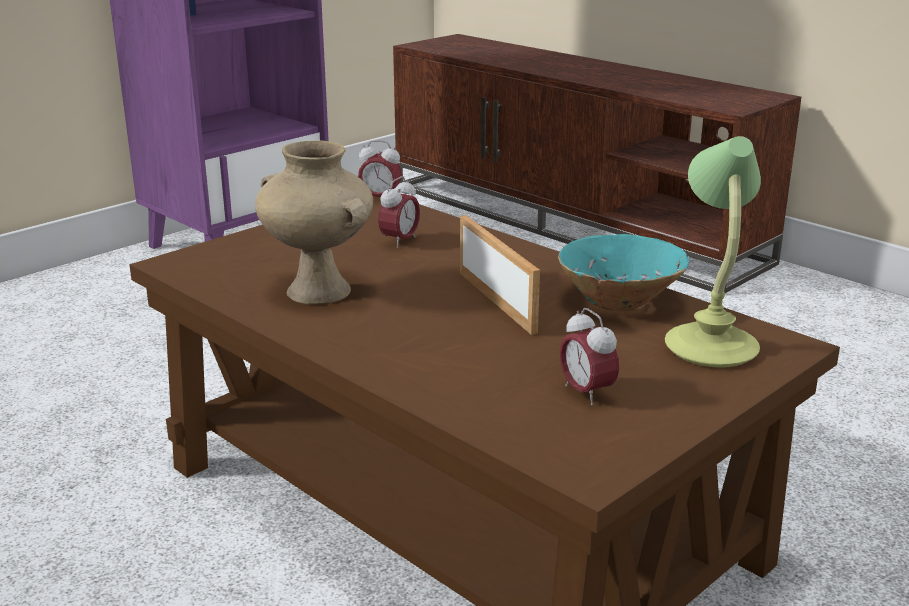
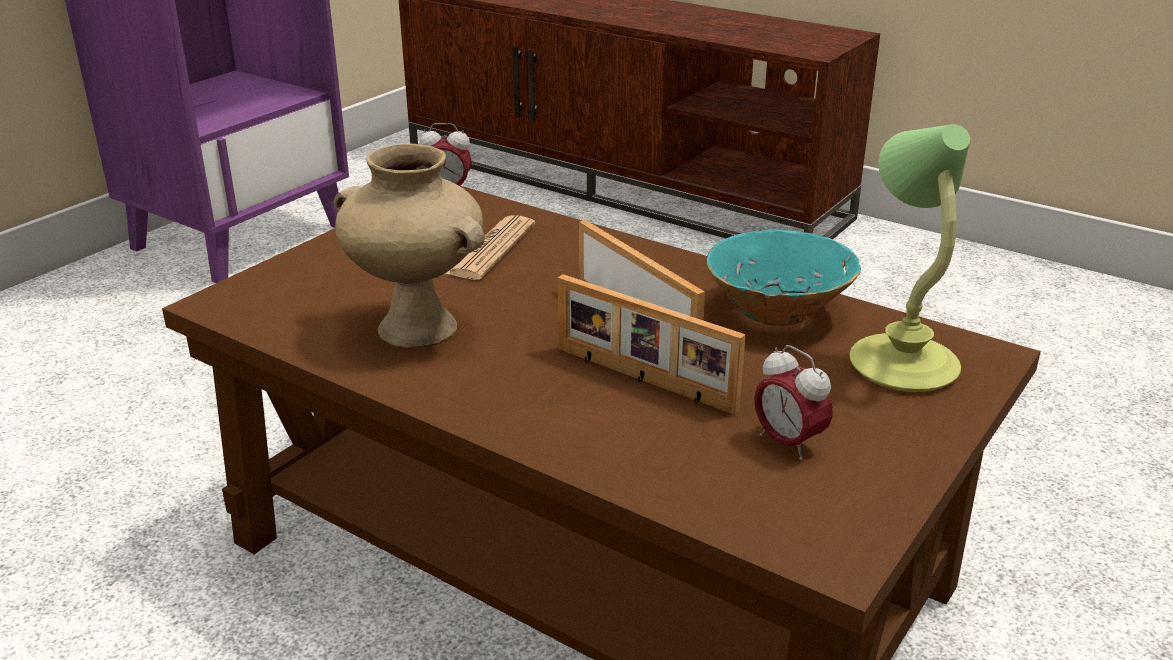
camera: 10 degrees left, 5 degrees up
alarm clock [378,176,420,248] -> newspaper [445,215,535,280]
none -> picture frame [558,274,746,415]

